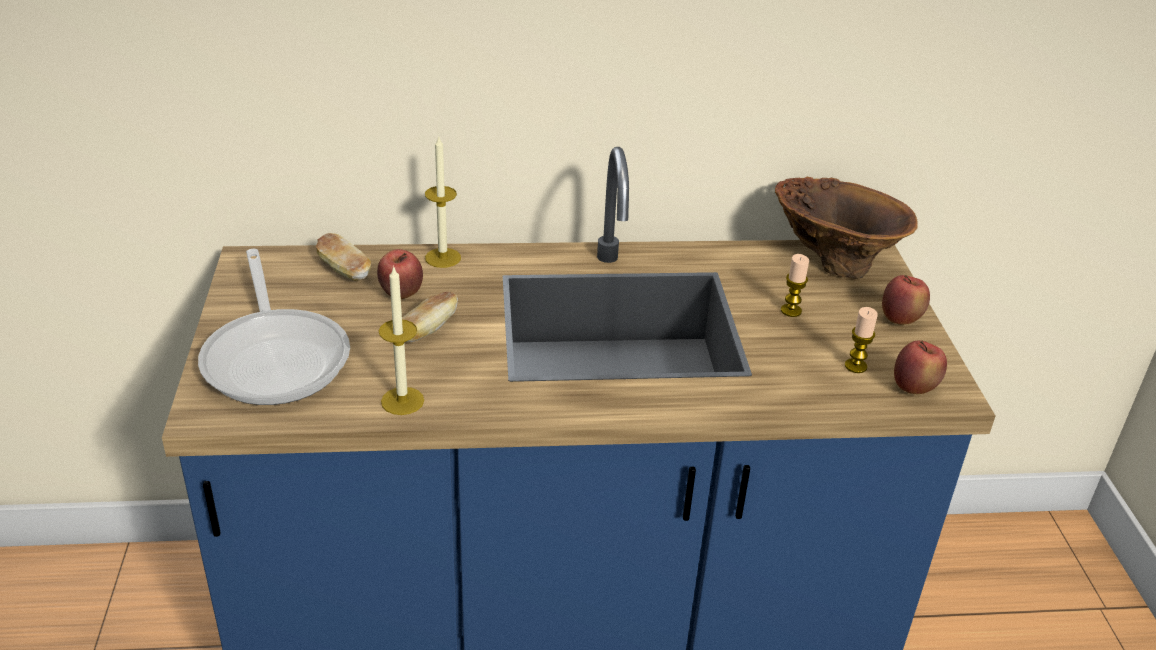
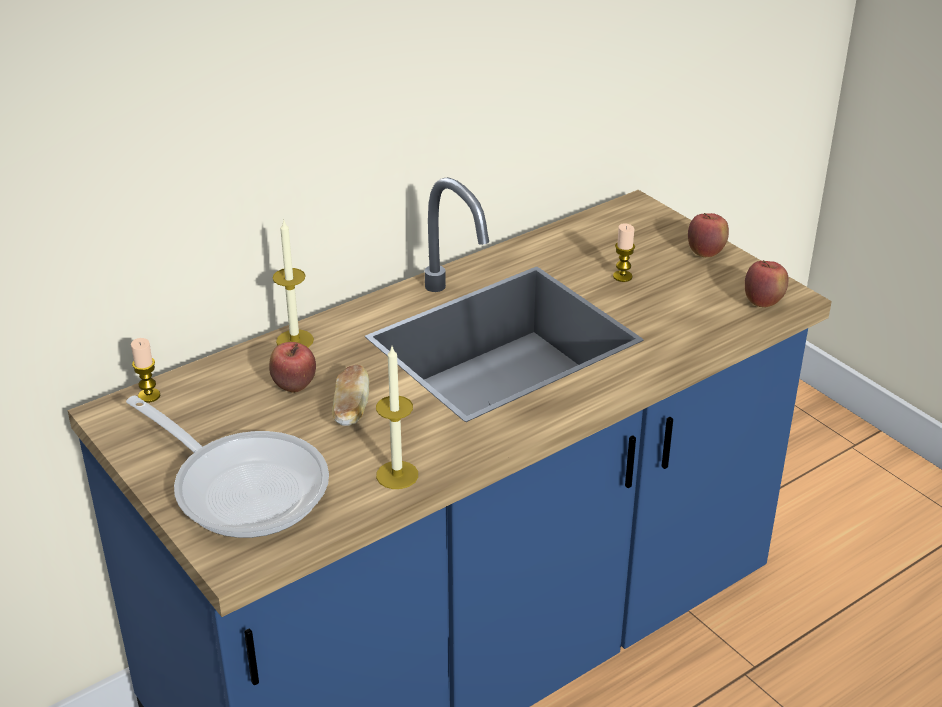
camera: 30 degrees left, 0 degrees up
bread [315,233,371,280] -> none
brown vase [775,177,918,279] -> none
candle [845,307,878,373] -> candle moved to [131,338,160,403]

